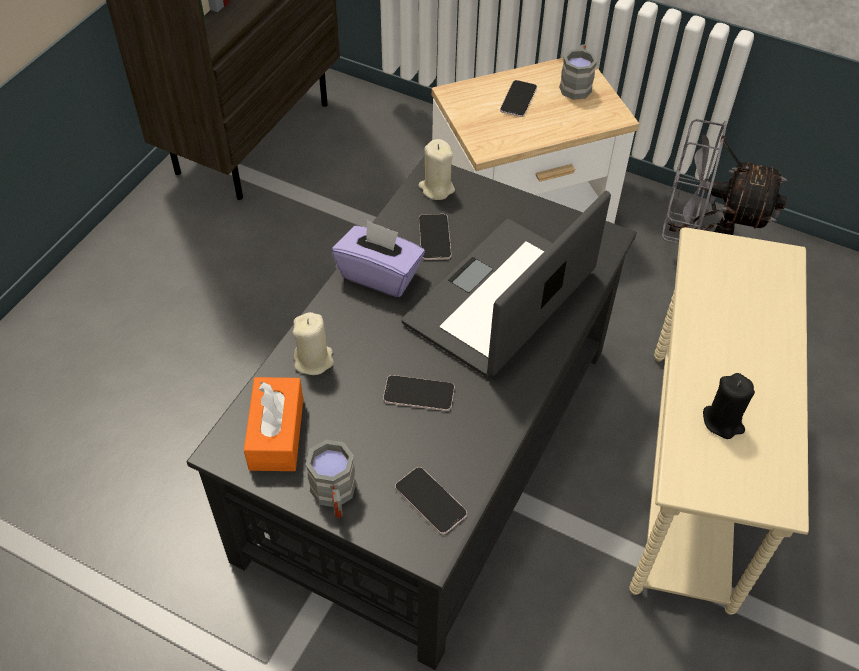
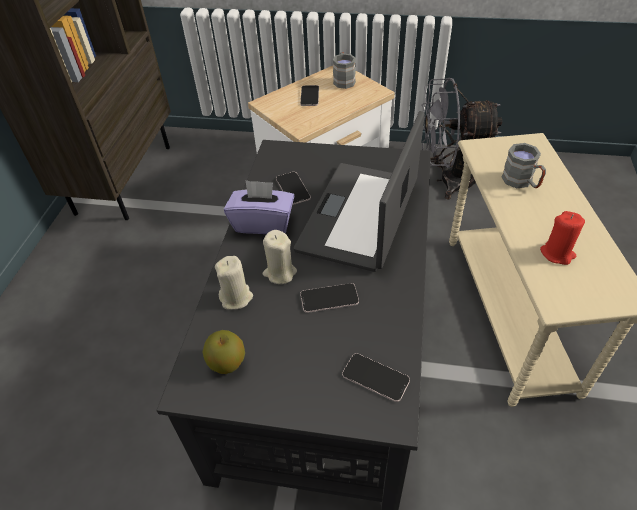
camera: 15 degrees left, 5 degrees down
orange tissue box [244,377,303,471] -> apple [202,330,245,374]
grey mug [305,440,356,518] -> grey mug moved to [502,143,546,188]
beige candle [418,139,455,200] -> beige candle moved to [263,230,297,284]
black candle [703,373,755,439] -> red candle [540,211,585,265]

